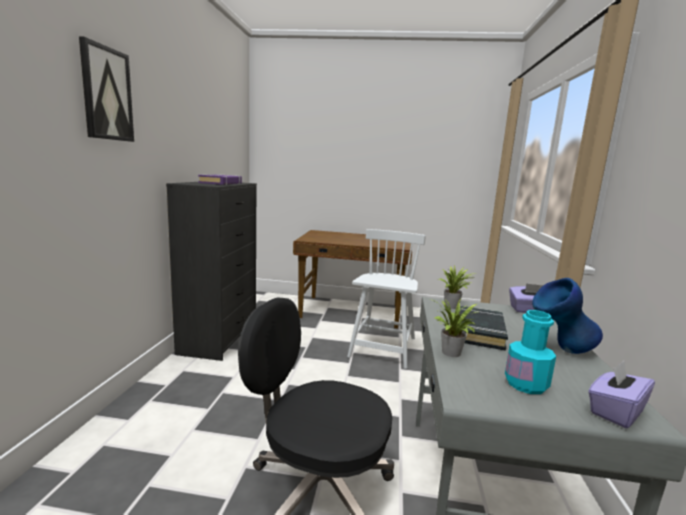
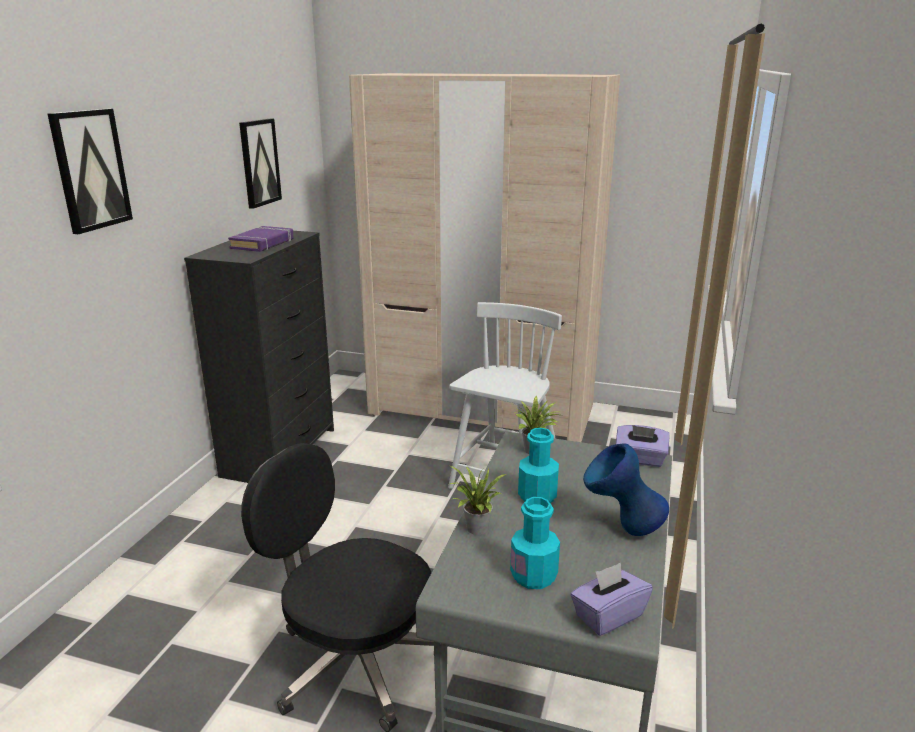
camera: 10 degrees right, 10 degrees up
brown desk [293,230,412,329] -> beige wardrobe [349,73,620,442]
black book [459,306,508,351] -> turquoise bottle [518,428,559,503]
none -> picture [239,119,282,209]

